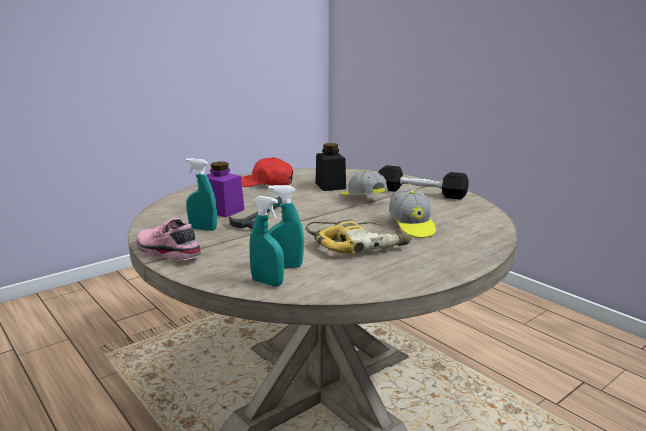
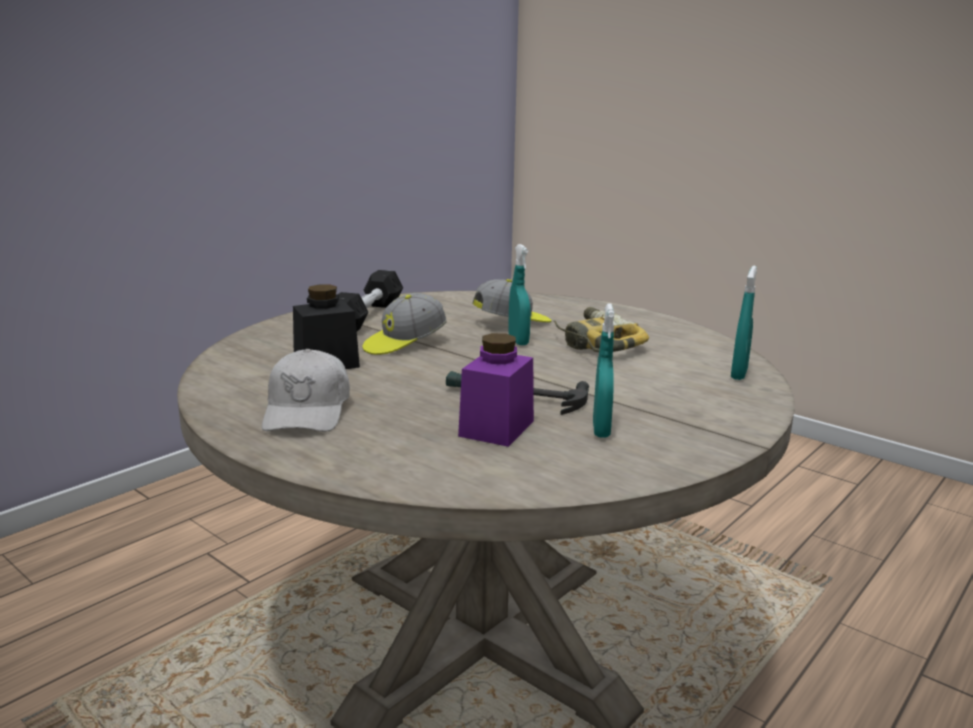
camera: 100 degrees left, 0 degrees up
pink shoe [137,218,202,261] -> none
red cap [241,157,293,187] -> white cap [262,349,350,432]
turquoise spray bottle [268,185,304,268] -> turquoise spray bottle moved to [508,244,531,345]

